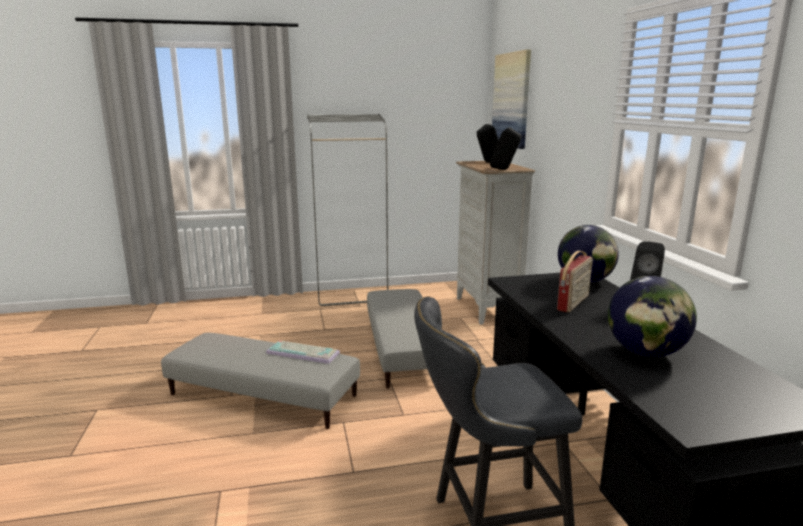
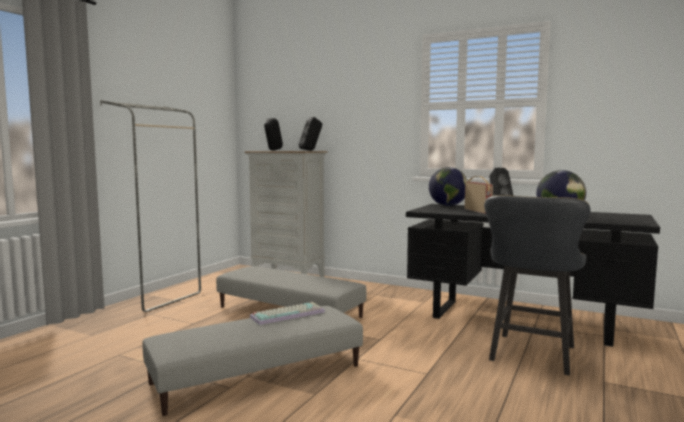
camera: 50 degrees left, 10 degrees down
picture [492,49,531,149] -> none

